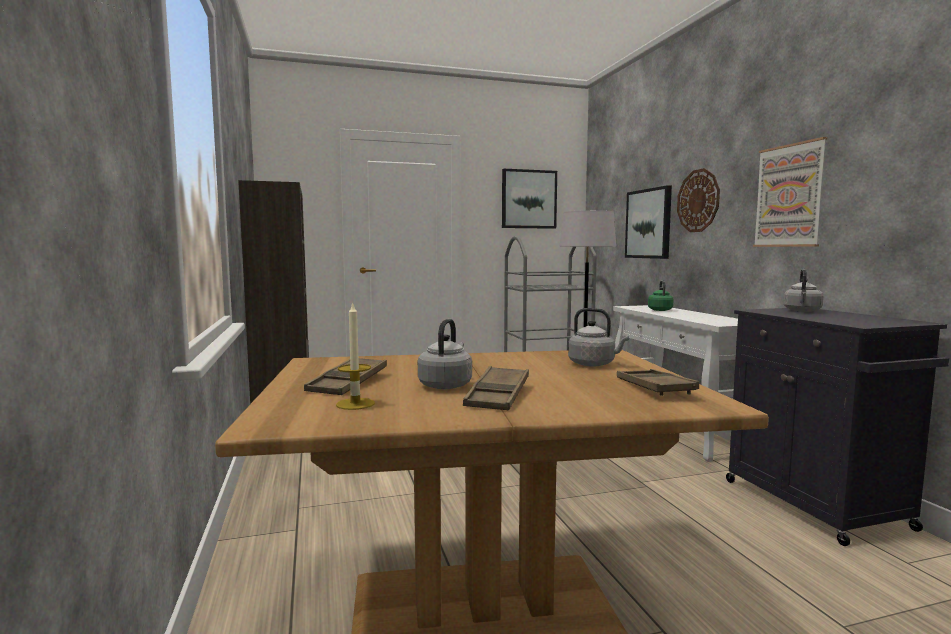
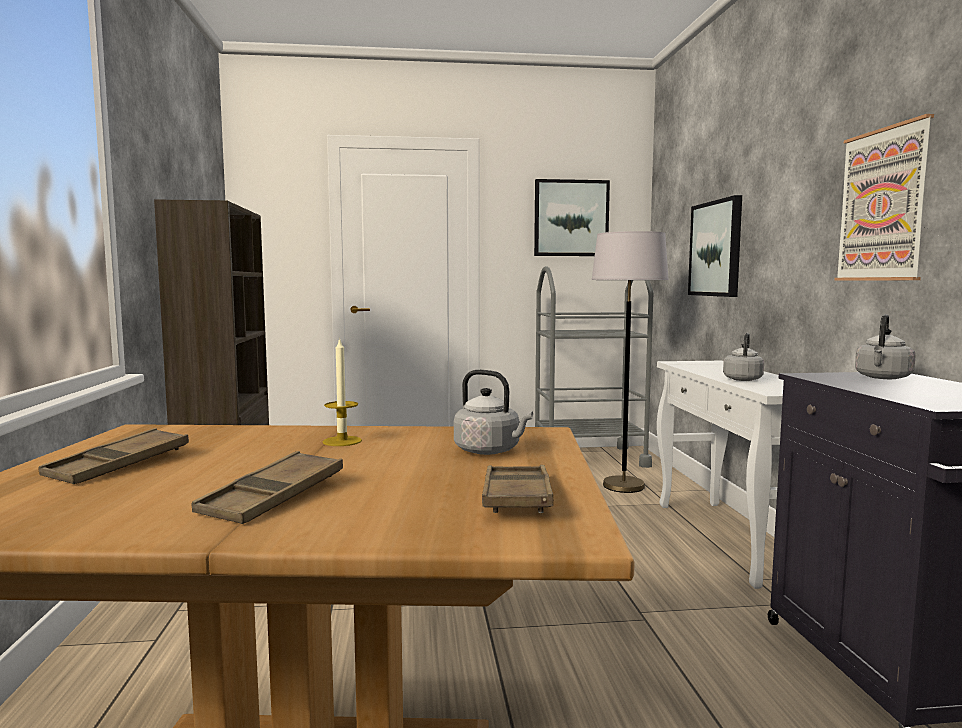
camera: 10 degrees right, 0 degrees up
candle [336,302,375,410] -> candle moved to [322,337,362,446]
grey kettle [418,319,472,389] -> grey kettle moved to [723,333,764,381]
green kettle [648,280,674,311] -> none
wall clock [677,168,720,232] -> none

